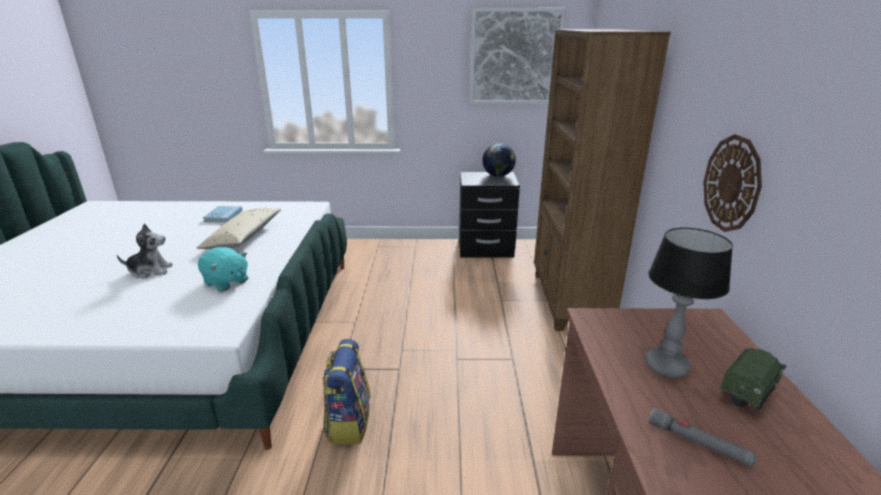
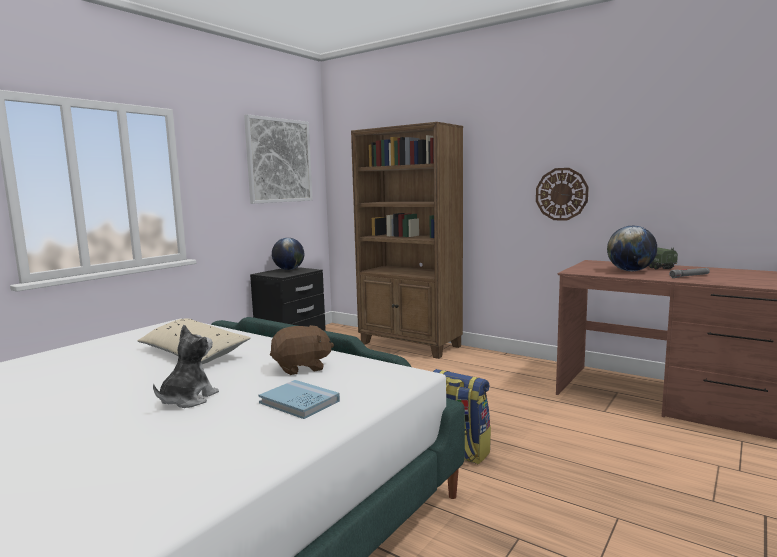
camera: 55 degrees left, 15 degrees down
turquoise plush toy [198,247,248,291] -> brown plush toy [270,325,334,375]
blue book [203,206,243,222] -> blue book moved to [259,380,340,419]
table lamp [645,228,733,378] -> globe [607,226,657,271]

